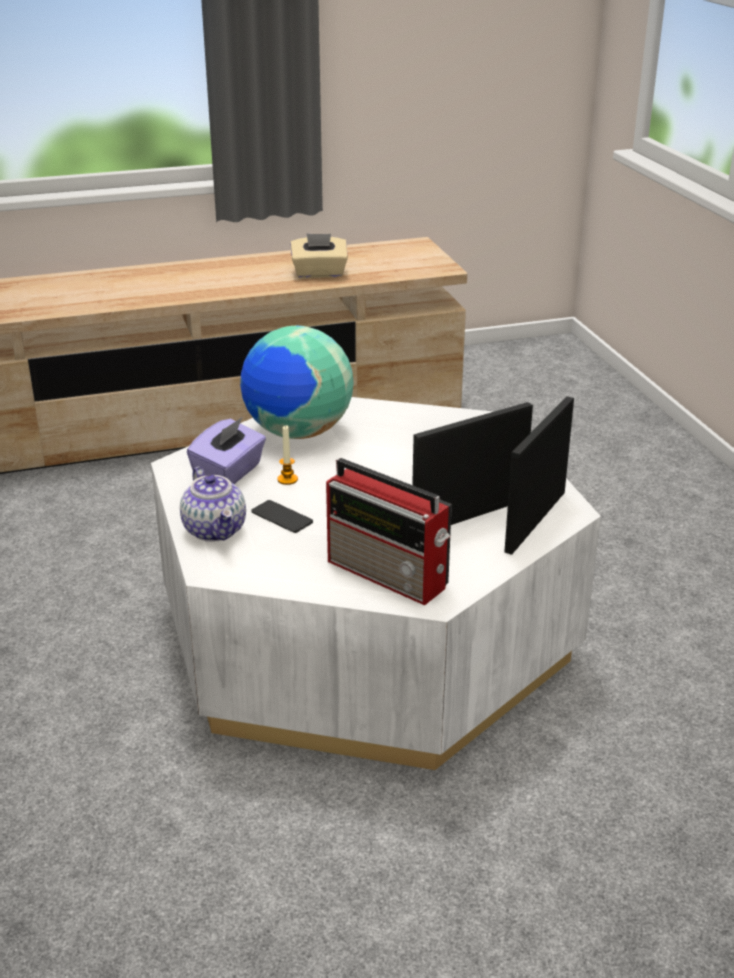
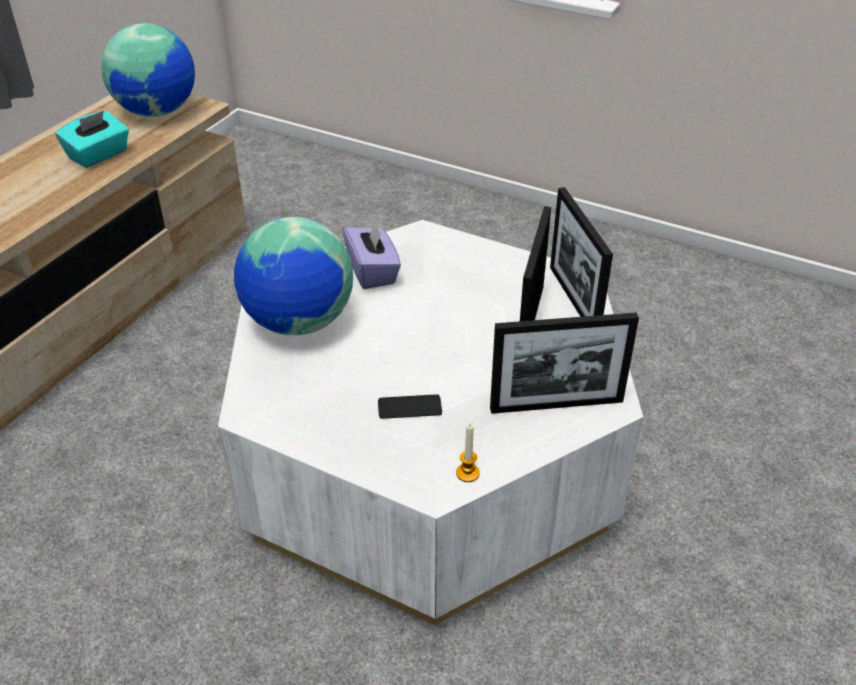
camera: 45 degrees left, 10 degrees up
teapot [180,467,246,542] -> none
purple tissue box [187,418,266,484] -> purple tissue box moved to [343,220,401,289]
candle [277,425,298,485] -> candle moved to [456,423,480,482]
beige tissue box [290,234,348,278] -> turquoise tissue box [56,111,129,168]
radio [326,458,452,605] -> picture frame [490,313,639,414]
none -> globe [101,23,195,117]

